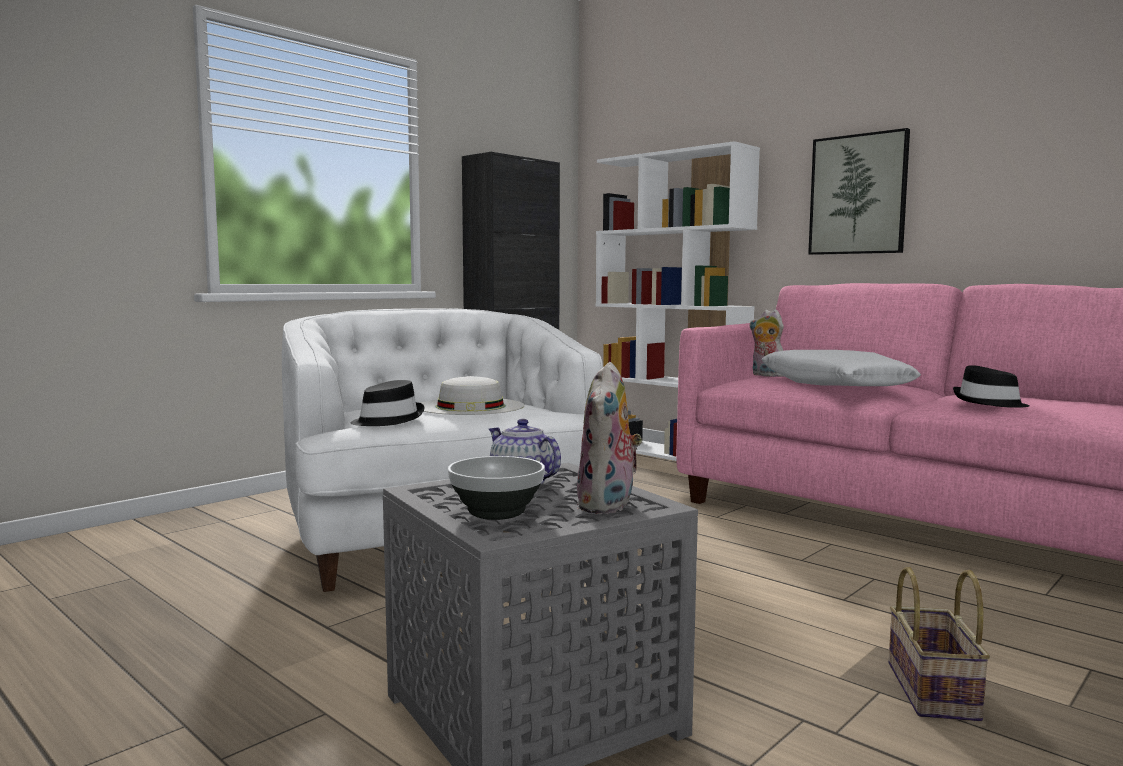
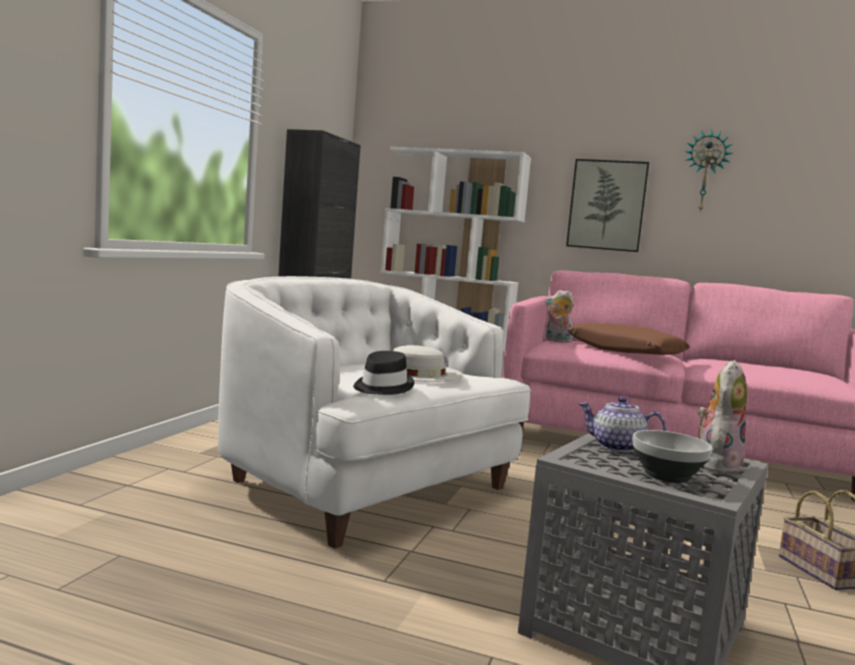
camera: 25 degrees left, 0 degrees up
plush toy [577,362,642,514] -> plush toy turned 135 degrees counterclockwise [698,360,747,475]
white pillow [761,350,921,386] -> brown pillow [567,323,690,355]
black hat [953,365,1030,408] -> none
none -> wall clock [684,129,733,213]

